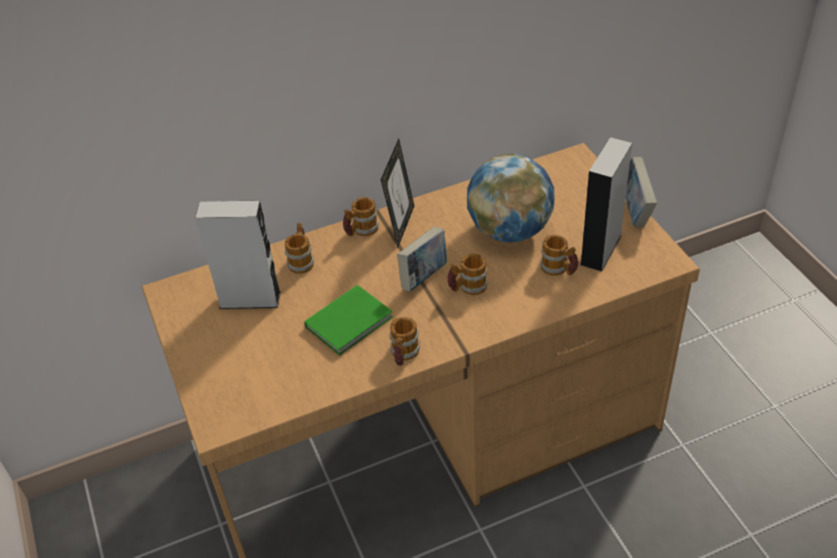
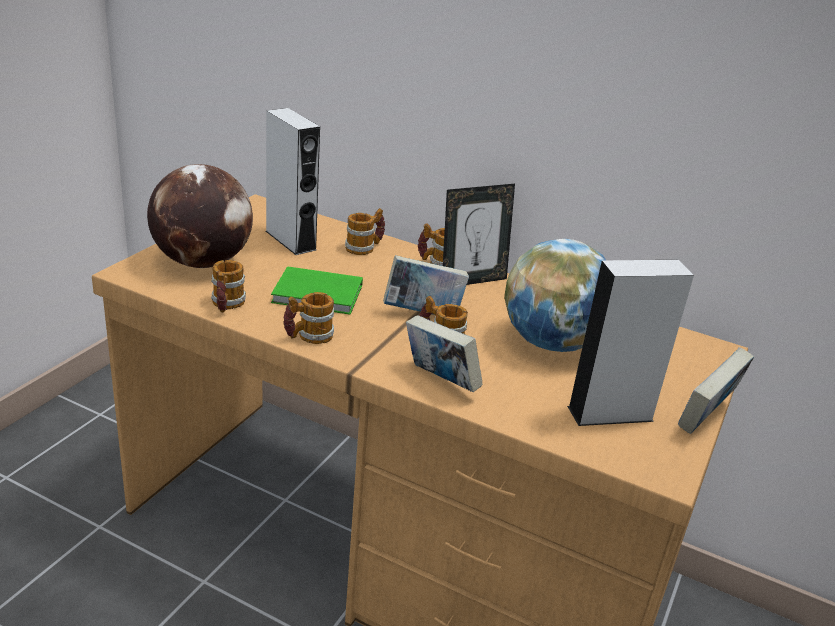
camera: 45 degrees right, 15 degrees down
mug [540,235,578,276] -> mug moved to [211,260,246,312]
none -> globe [147,164,253,268]
none -> book [406,315,483,392]

